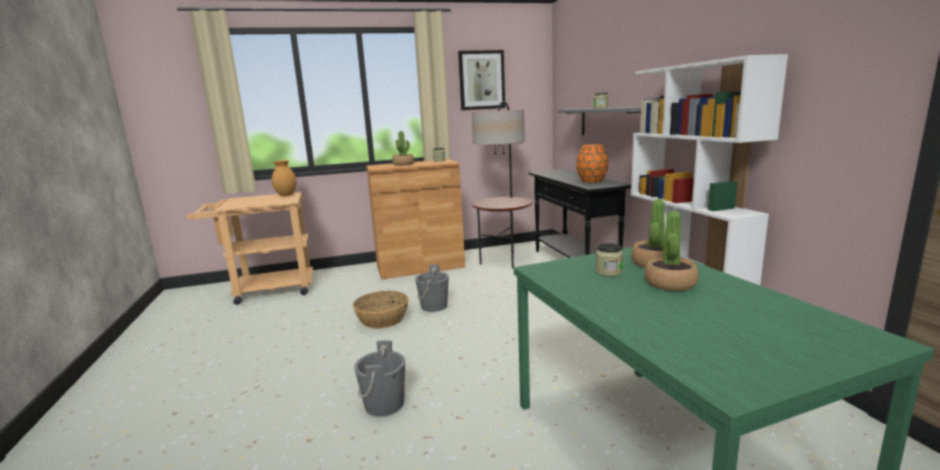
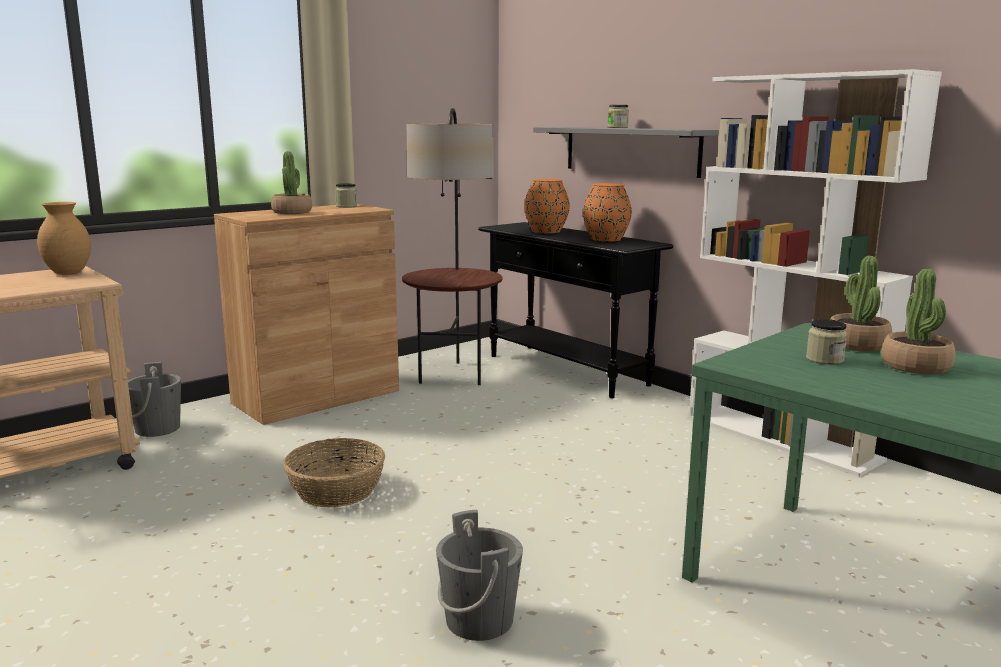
camera: 25 degrees left, 0 degrees up
grey bucket [415,264,449,312] -> grey bucket moved to [128,362,181,437]
picture [458,50,505,110] -> none
none -> orange vase [524,179,570,233]

